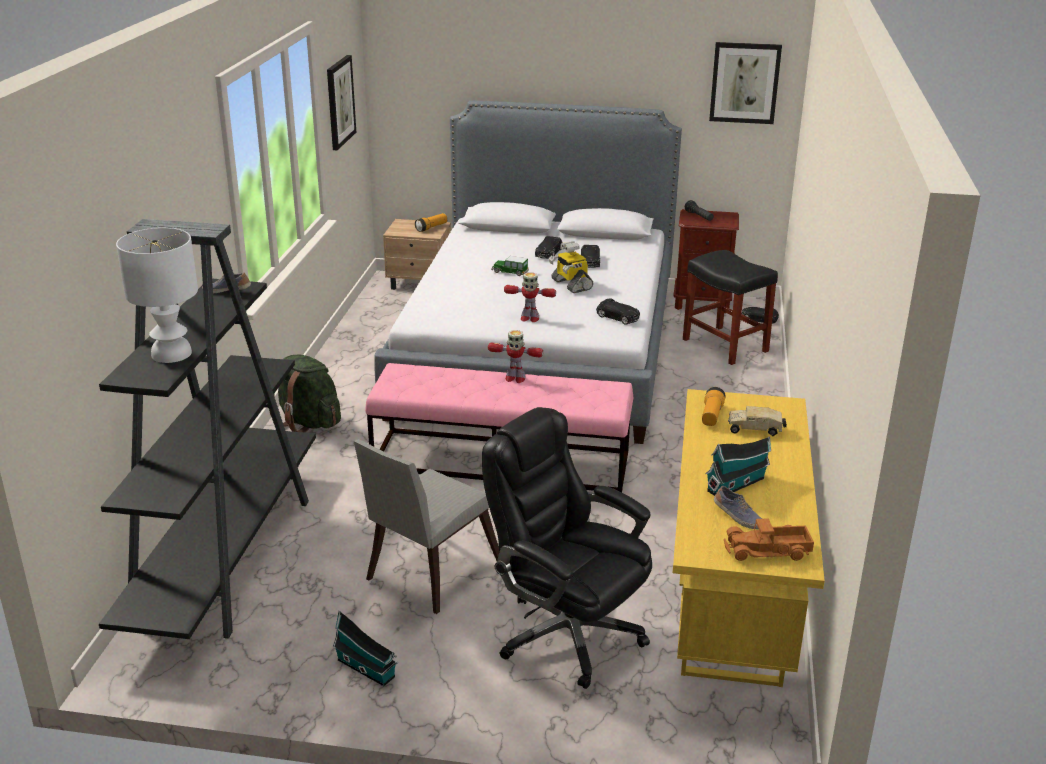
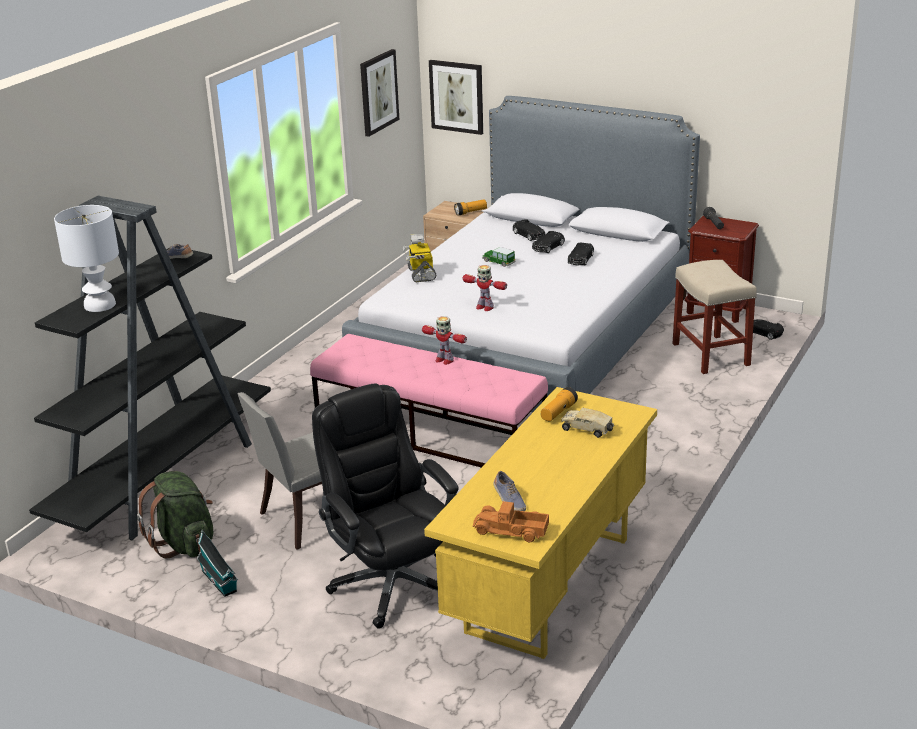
camera: 20 degrees right, 0 degrees up
green backpack [270,355,341,432] -> green backpack moved to [137,471,214,558]
toy robot [549,241,593,293] -> toy robot moved to [402,234,436,282]
black toy car [596,299,640,325] -> black toy car moved to [513,219,545,241]
black stool [683,250,778,365] -> beige stool [672,260,757,374]
toy house [706,437,771,496] -> none
picture [709,42,782,124] -> picture moved to [429,60,483,135]

